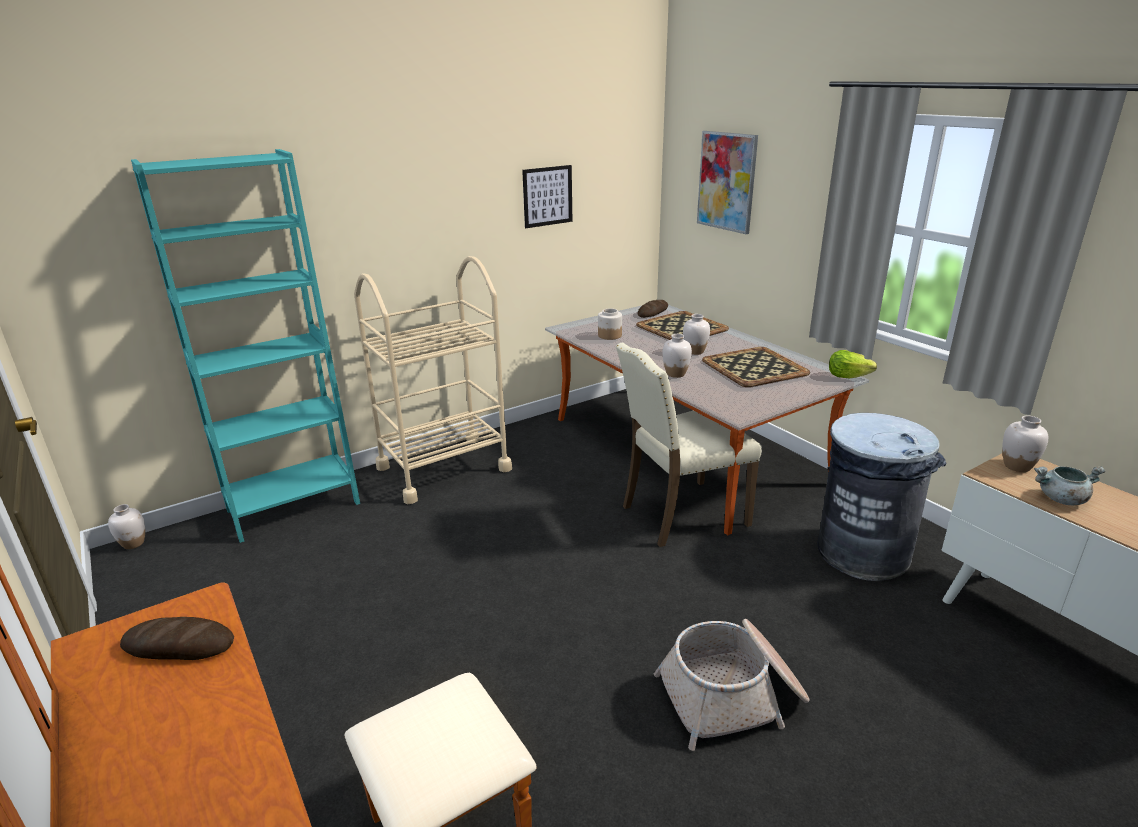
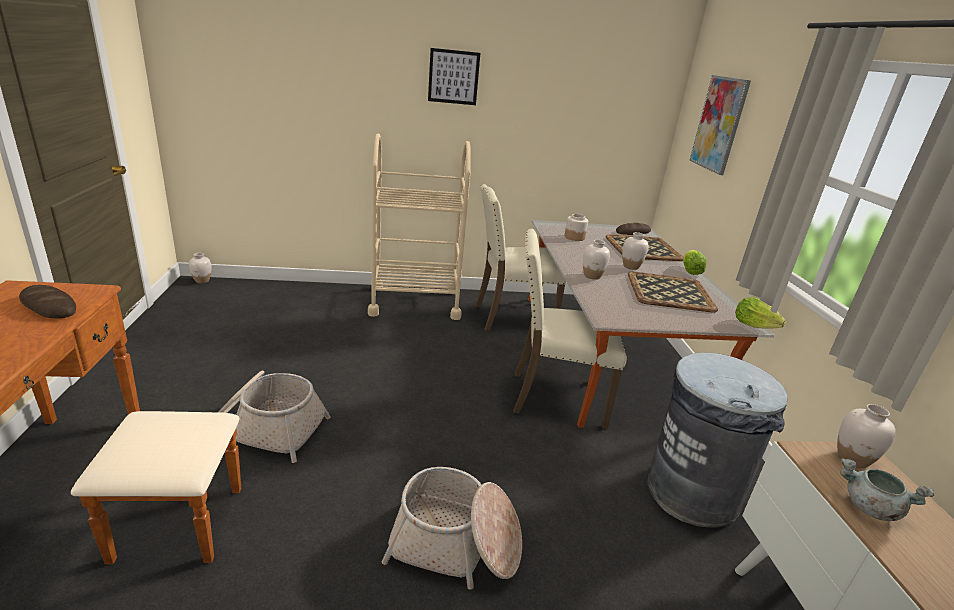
camera: 25 degrees right, 0 degrees up
turquoise bookcase [131,149,360,543] -> none
picture [522,165,572,228] -> picture moved to [428,48,480,105]
none -> basket [218,370,331,463]
none -> beige chair [475,184,566,331]
none -> lettuce [683,250,707,275]

